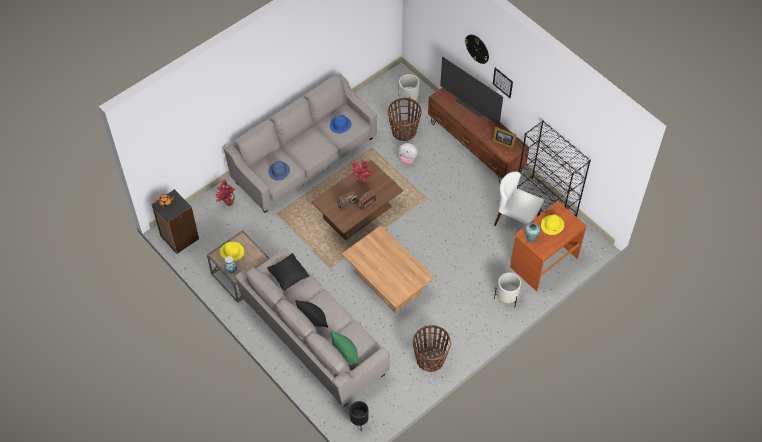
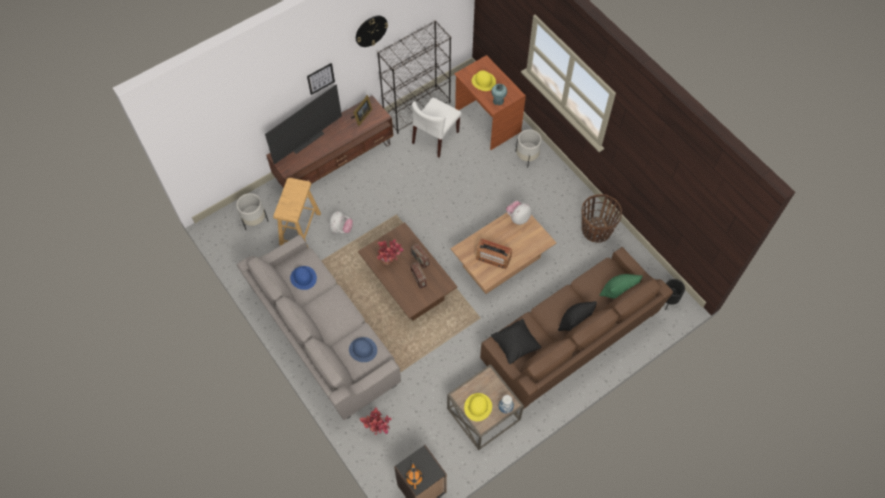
camera: 85 degrees left, 5 degrees up
grey sofa [234,248,390,407] -> brown sofa [480,247,673,409]
basket [388,98,421,141] -> beige stool [273,178,321,247]
wall clock [465,34,489,64] -> wall clock moved to [356,16,388,47]
none -> radio [476,238,512,269]
none -> plush toy [506,201,532,225]

